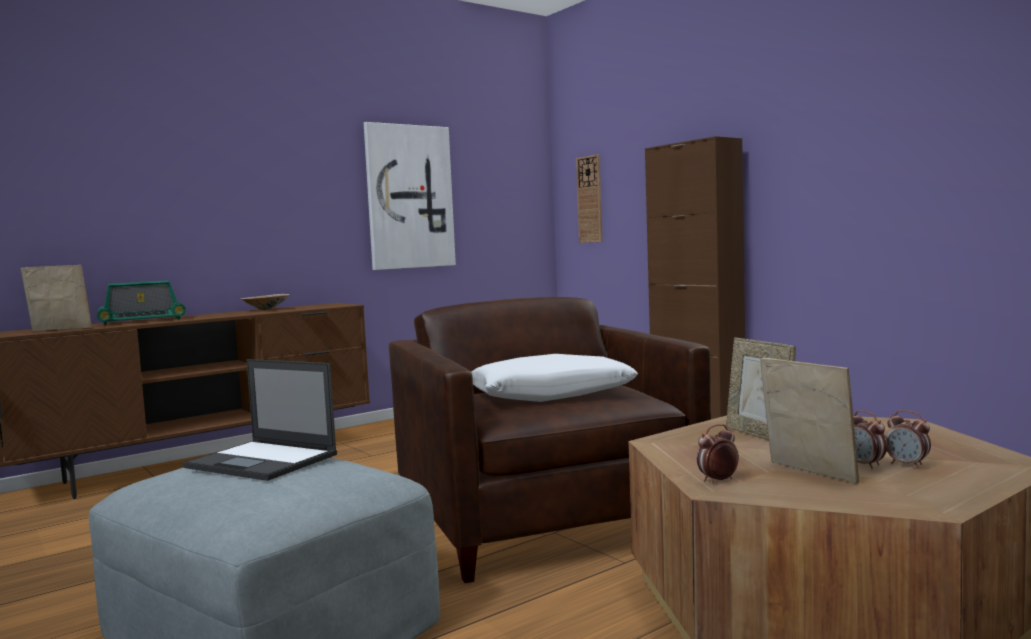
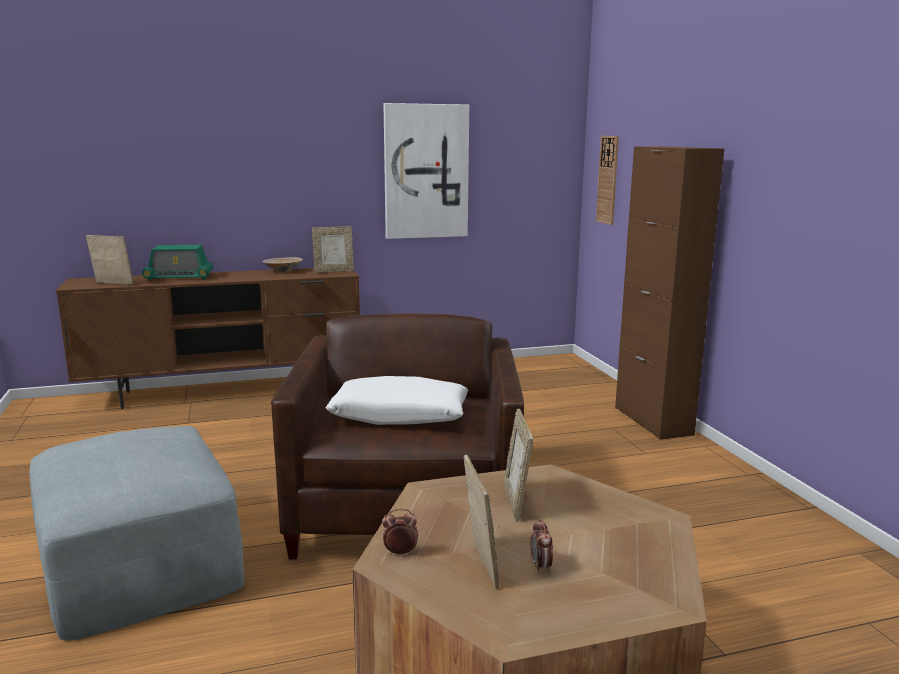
camera: 20 degrees right, 10 degrees up
laptop [183,359,337,481] -> none
alarm clock [885,410,931,469] -> none
none -> picture frame [312,226,354,273]

